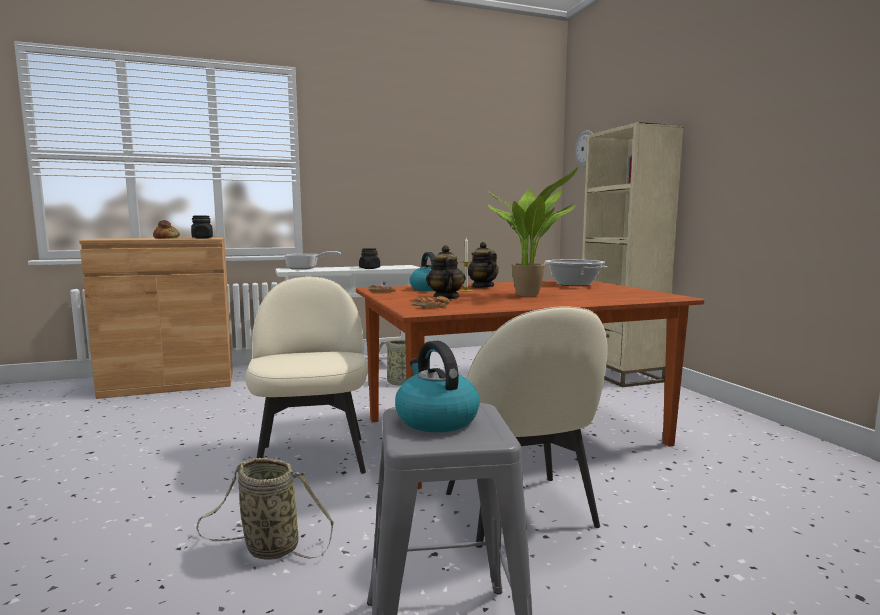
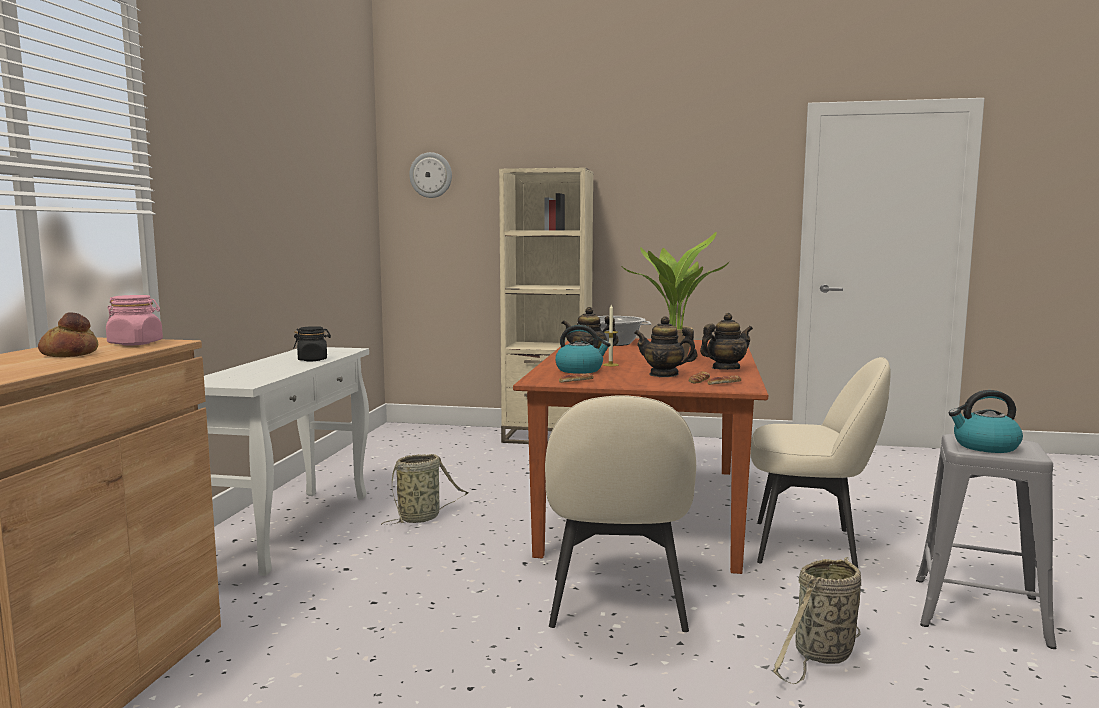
camera: 60 degrees left, 0 degrees up
black jar [191,216,213,238] -> pink jar [106,295,163,346]
beige chair [245,276,367,474] -> beige chair turned 105 degrees counterclockwise [545,395,696,632]
frying pan [284,251,341,269] -> none
none -> teapot [700,313,753,370]

